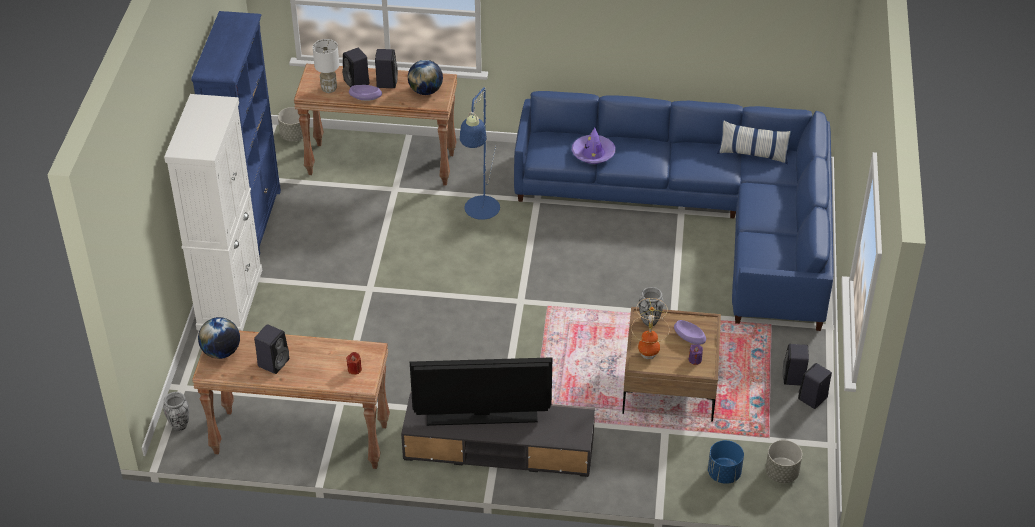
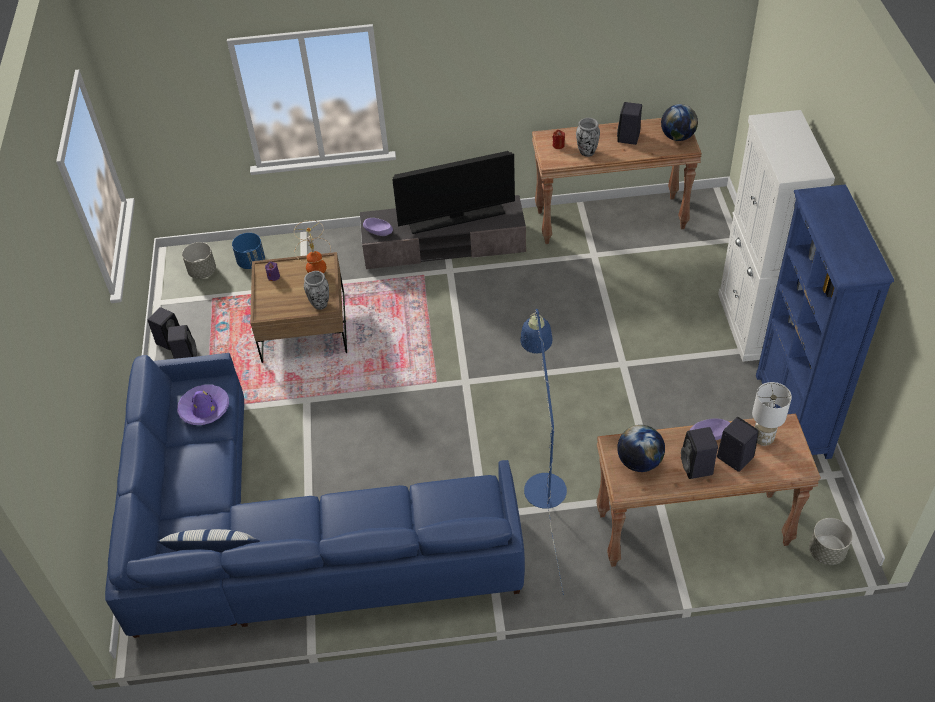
camera: 170 degrees right, 5 degrees up
vase [163,392,189,431] -> vase moved to [576,118,600,157]
purple hat [572,128,616,164] -> purple hat moved to [177,385,229,425]
purple bowl [674,320,706,345] -> purple bowl moved to [363,218,393,236]

